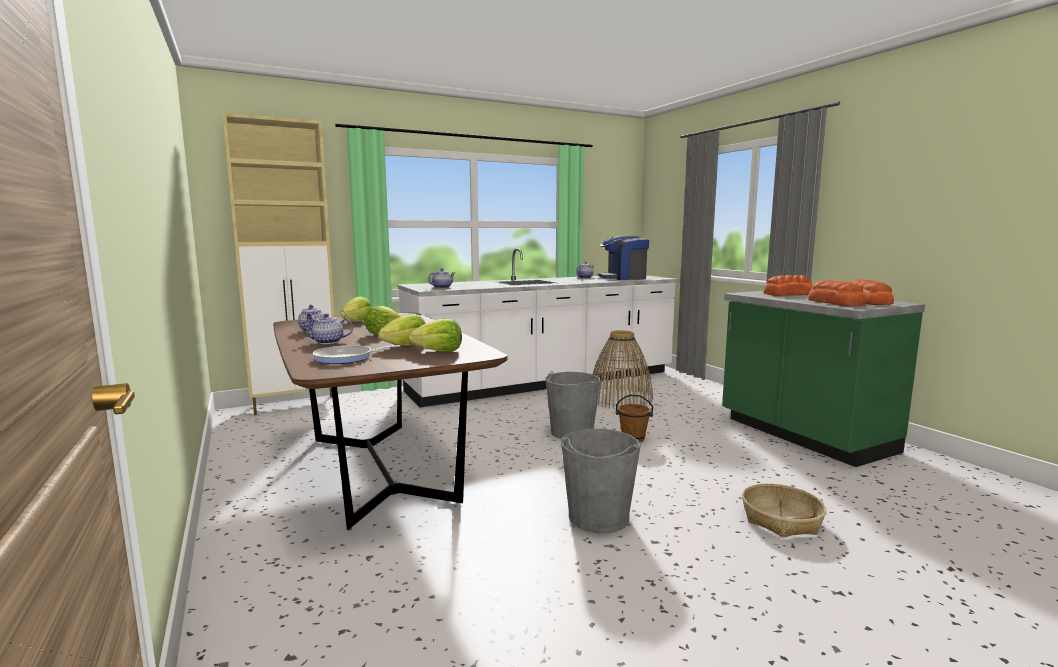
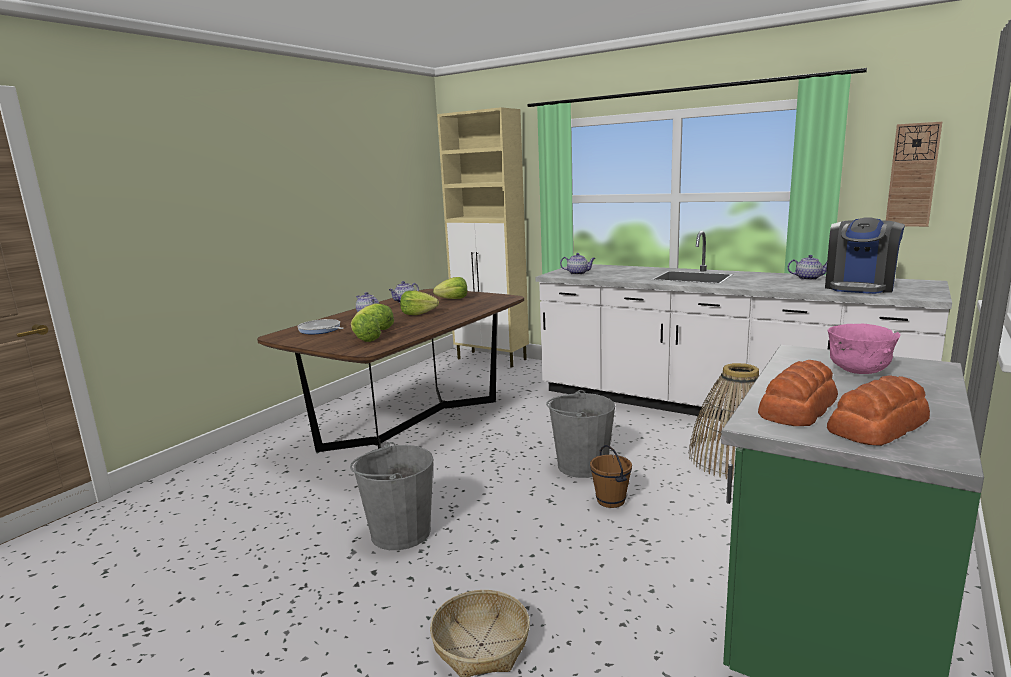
camera: 60 degrees right, 5 degrees up
coffee machine [598,235,649,280] -> coffee machine turned 105 degrees counterclockwise [825,218,905,294]
bread [763,275,812,296] -> pink bowl [828,324,900,374]
none -> wall clock [886,122,942,227]

